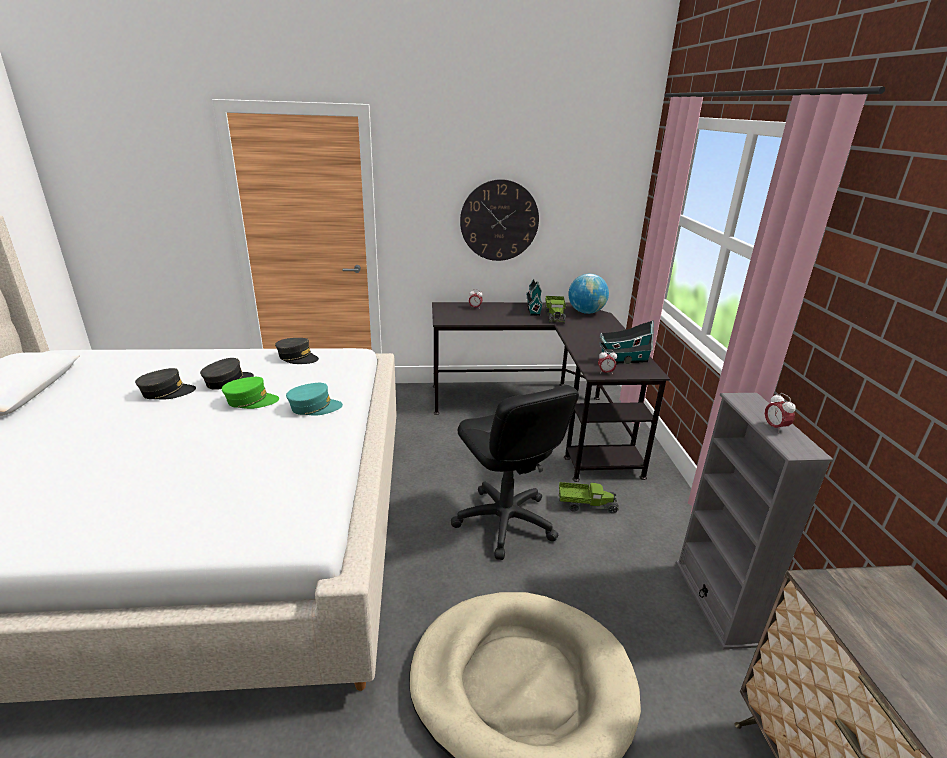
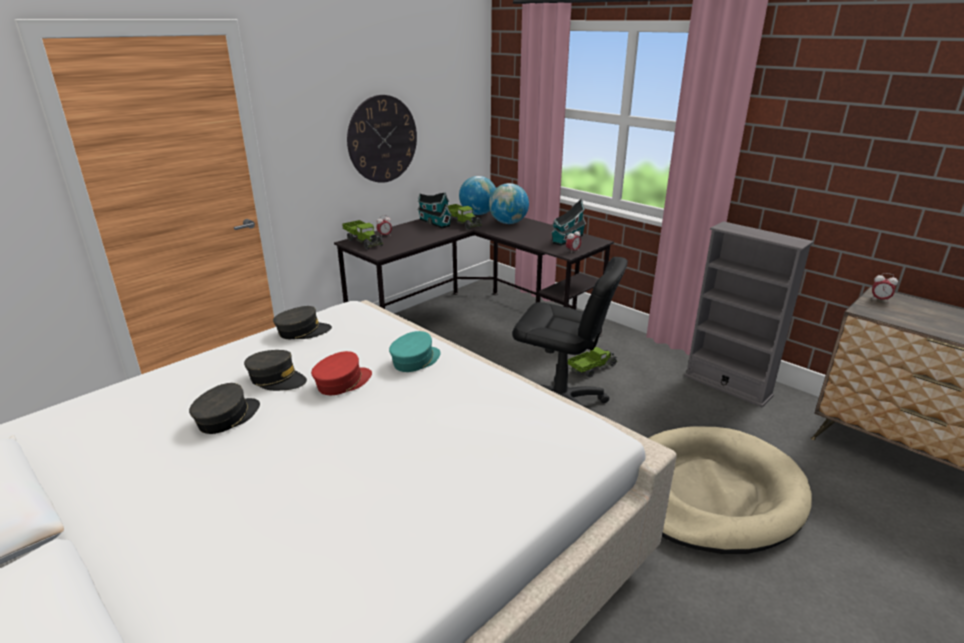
camera: 40 degrees left, 0 degrees up
grey cap [200,358,254,390] -> grey cap turned 105 degrees clockwise [244,350,307,391]
green cap [222,377,279,409] -> red cap [311,351,372,395]
alarm clock [764,393,796,432] -> alarm clock moved to [872,273,898,303]
none -> toy truck [342,220,383,249]
none -> globe [489,183,529,224]

